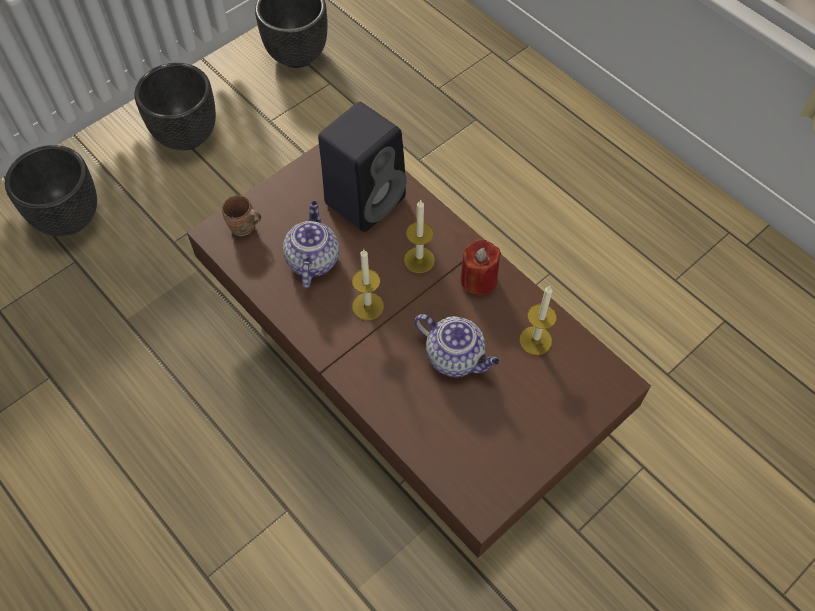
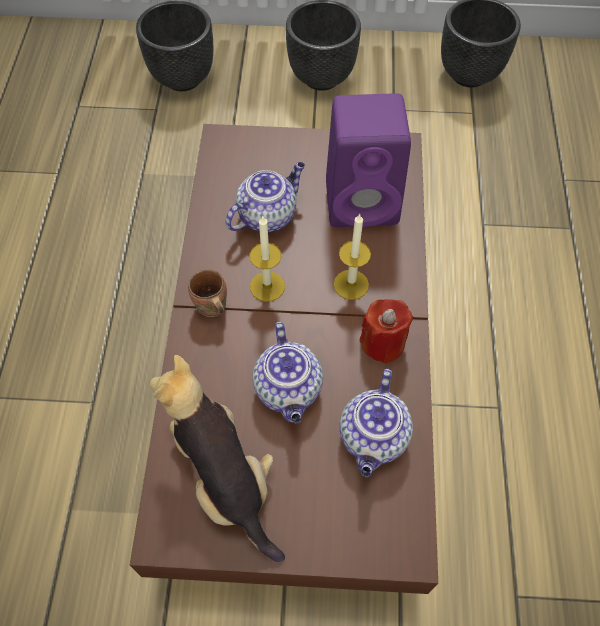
camera: 45 degrees right, 0 degrees up
brown mug [222,195,261,236] -> brown mug moved to [188,270,227,317]
black speaker [318,102,407,232] -> purple speaker [326,93,411,227]
candle [519,286,556,355] -> teapot [340,369,413,477]
none -> plush toy [150,355,285,562]

